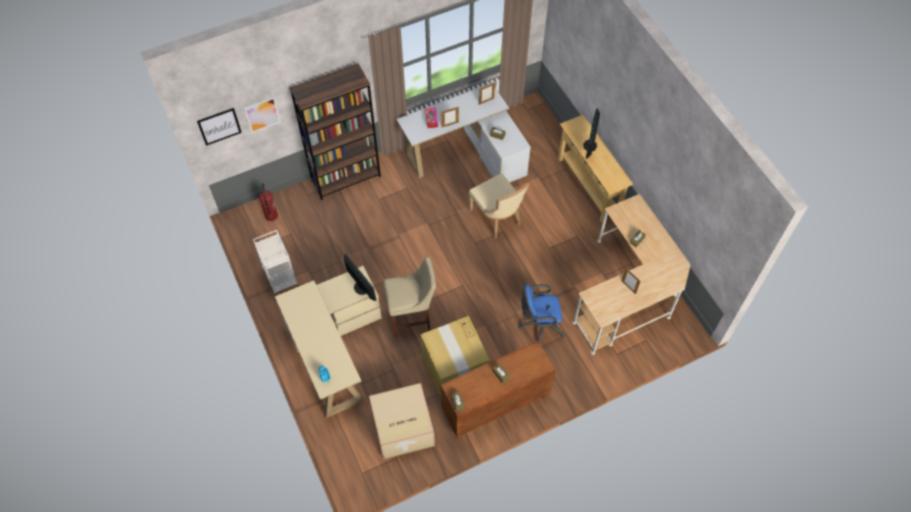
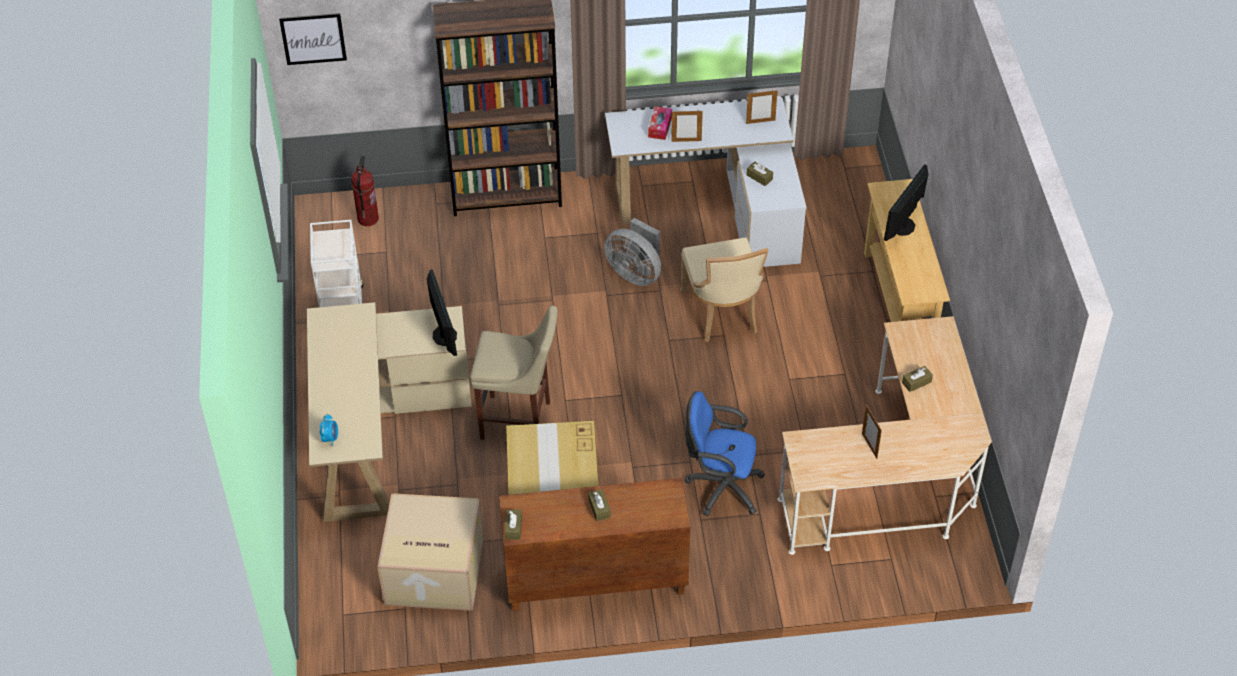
camera: 20 degrees right, 10 degrees down
picture [244,97,281,133] -> none
none -> grey fan [604,218,662,286]

